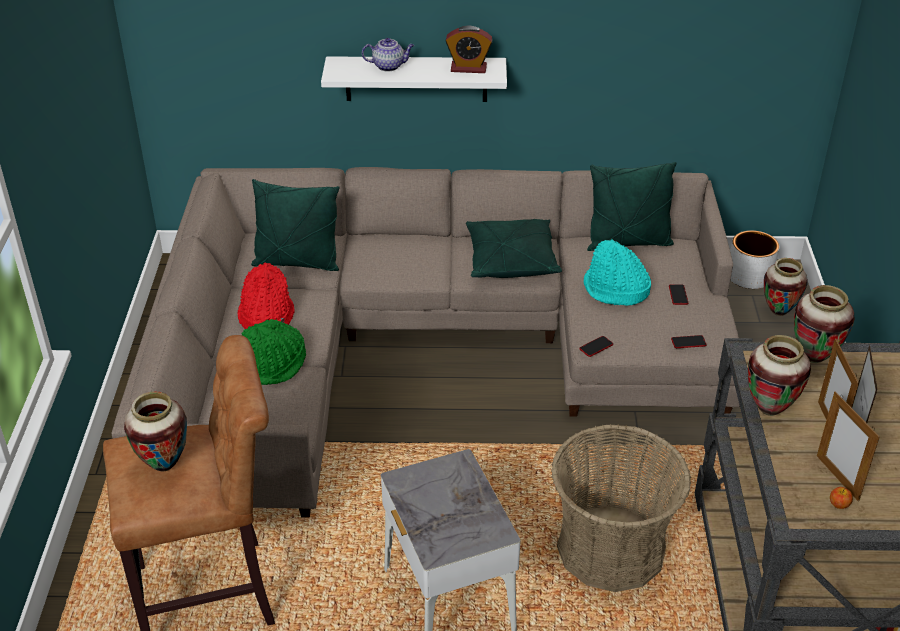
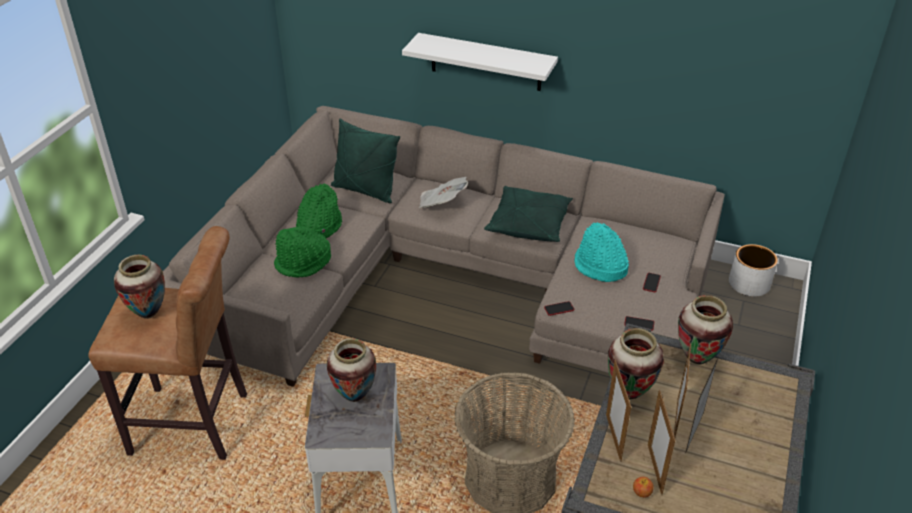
camera: 20 degrees right, 0 degrees up
red hat [237,262,295,329] -> green hat [296,183,342,238]
teapot [362,38,414,72] -> none
alarm clock [446,25,493,73] -> none
green pillow [587,162,676,251] -> none
vase [764,258,808,316] -> vase moved to [327,338,376,402]
none -> newspaper [419,177,468,208]
none -> picture frame [606,360,631,462]

